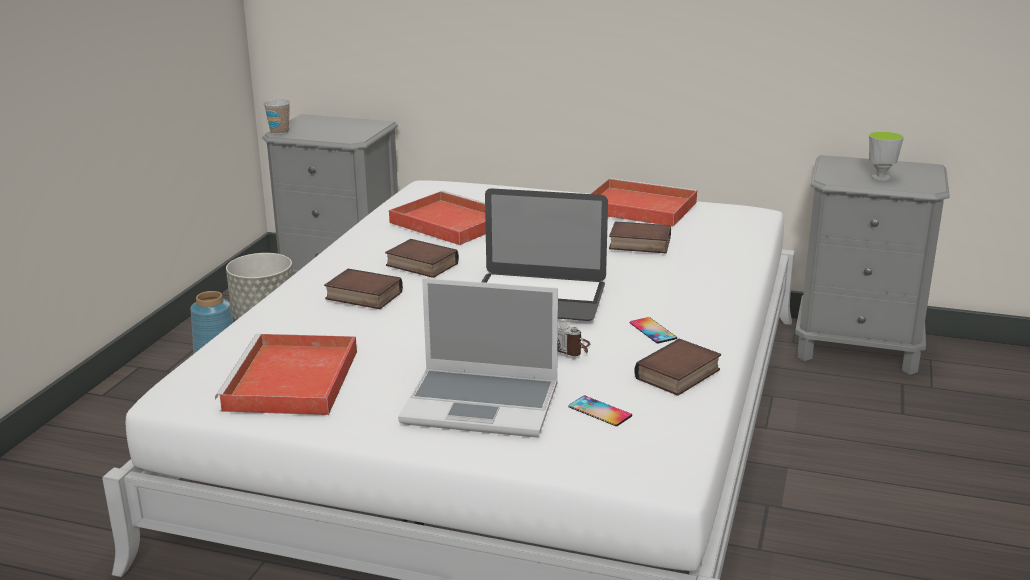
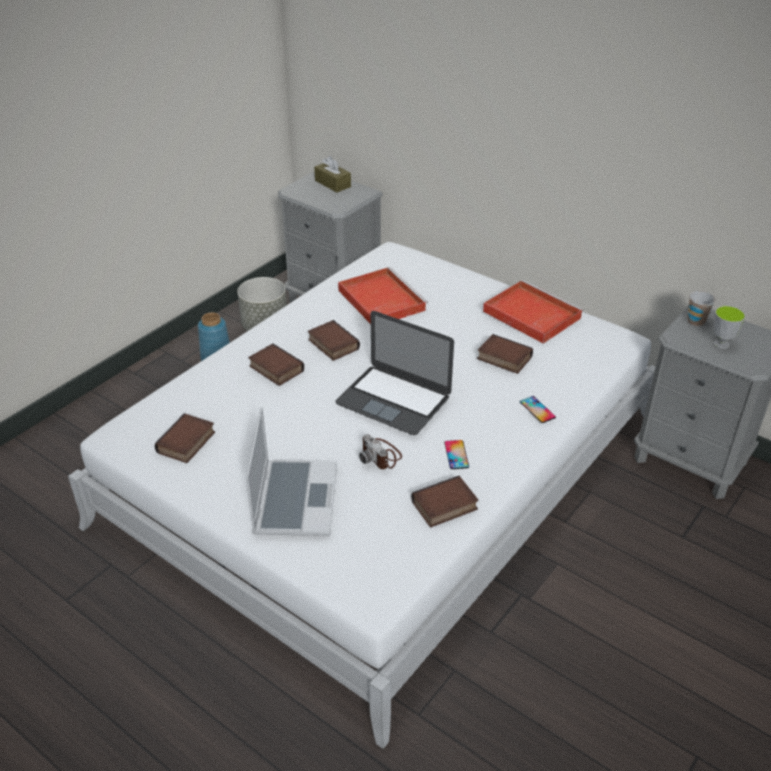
camera: 20 degrees right, 15 degrees up
red tray [215,334,357,415] -> book [155,413,215,463]
cup [263,99,290,134] -> cup moved to [687,291,716,327]
laptop [398,278,558,437] -> laptop turned 120 degrees counterclockwise [246,407,337,536]
phone [568,395,632,426] -> phone moved to [520,396,556,423]
none -> brown tissue box [314,156,351,192]

